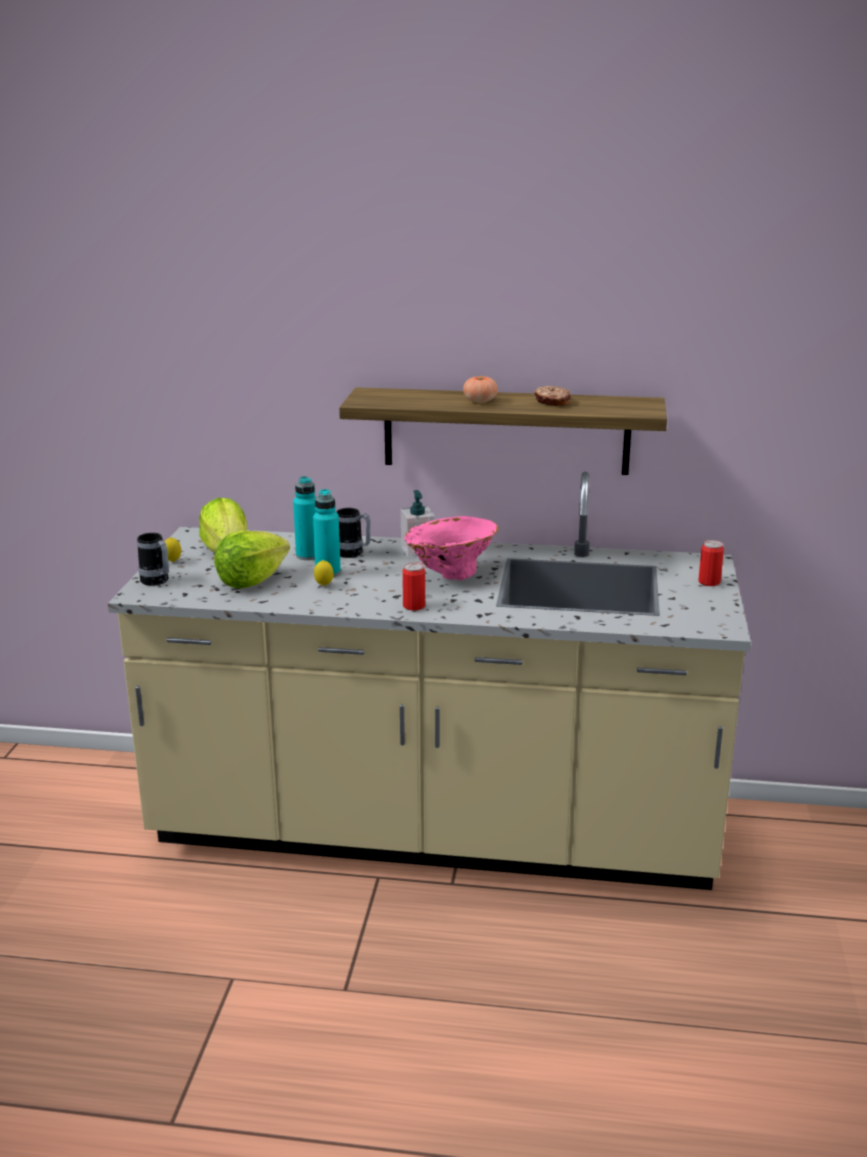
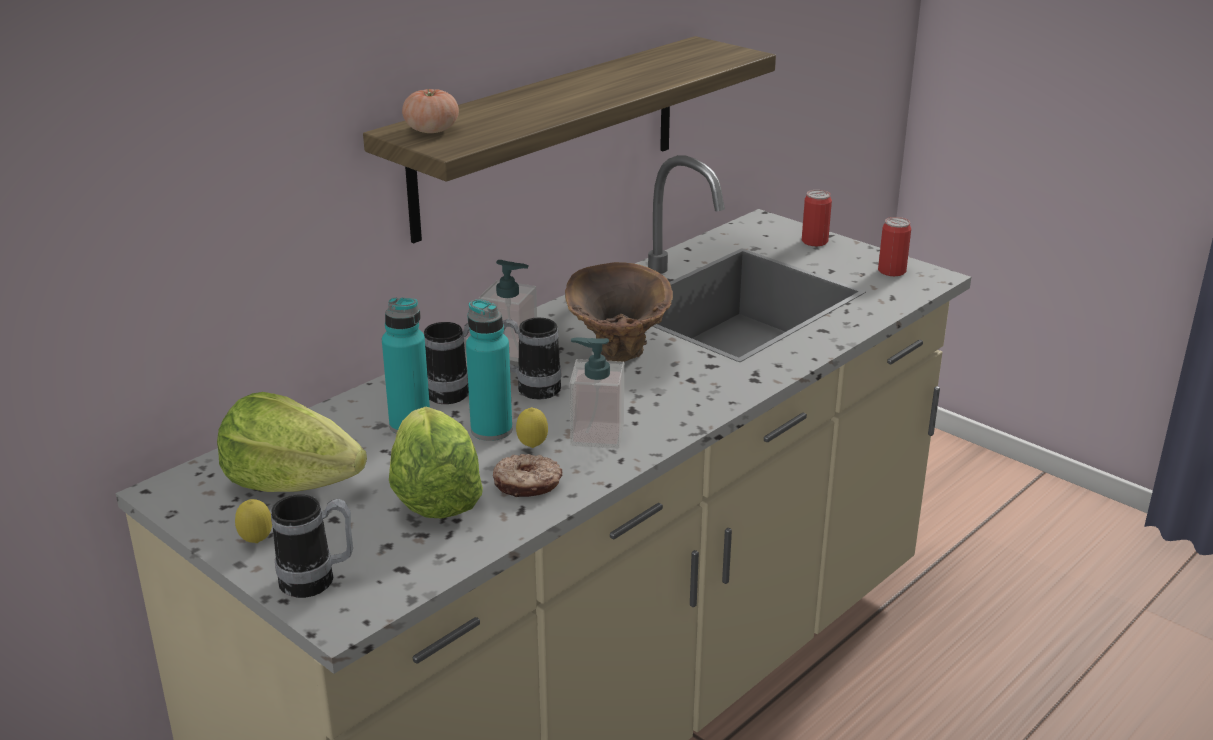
camera: 55 degrees left, 5 degrees up
can [402,562,425,611] -> can moved to [878,217,911,276]
pink vase [404,516,498,580] -> brown vase [565,262,673,362]
tomato [463,376,498,403] -> tomato moved to [402,89,459,133]
donut [534,385,571,406] -> donut moved to [493,454,562,497]
none -> mug [503,317,562,400]
none -> soap dispenser [570,337,624,449]

